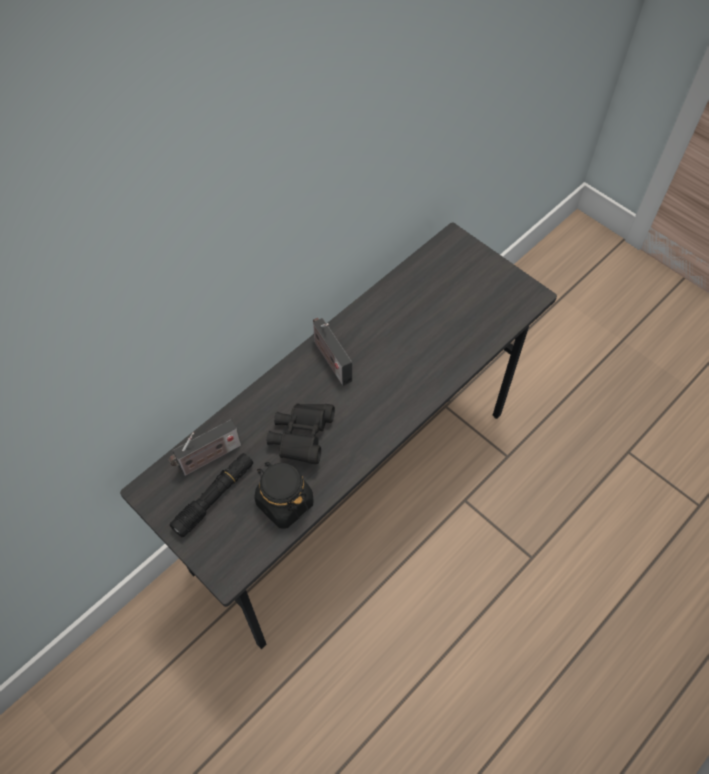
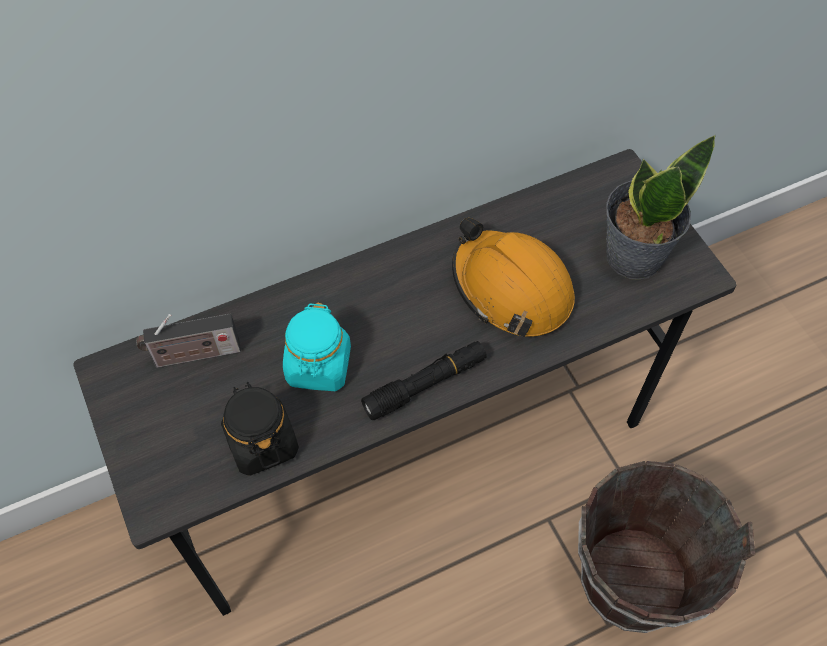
camera: 20 degrees right, 0 degrees up
black flashlight [170,453,253,537] -> black flashlight moved to [361,341,487,420]
black binoculars [267,403,335,464] -> turquoise jar [283,303,351,391]
radio [313,318,352,386] -> none
none -> orange hard hat [452,218,575,337]
none -> brown bucket [578,461,755,633]
none -> potted plant [606,134,716,280]

